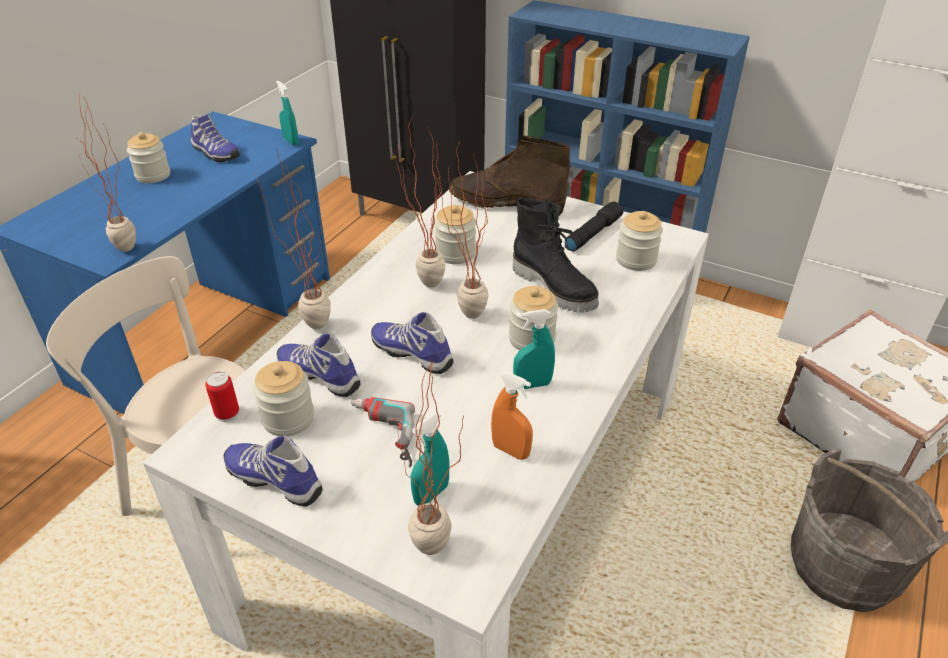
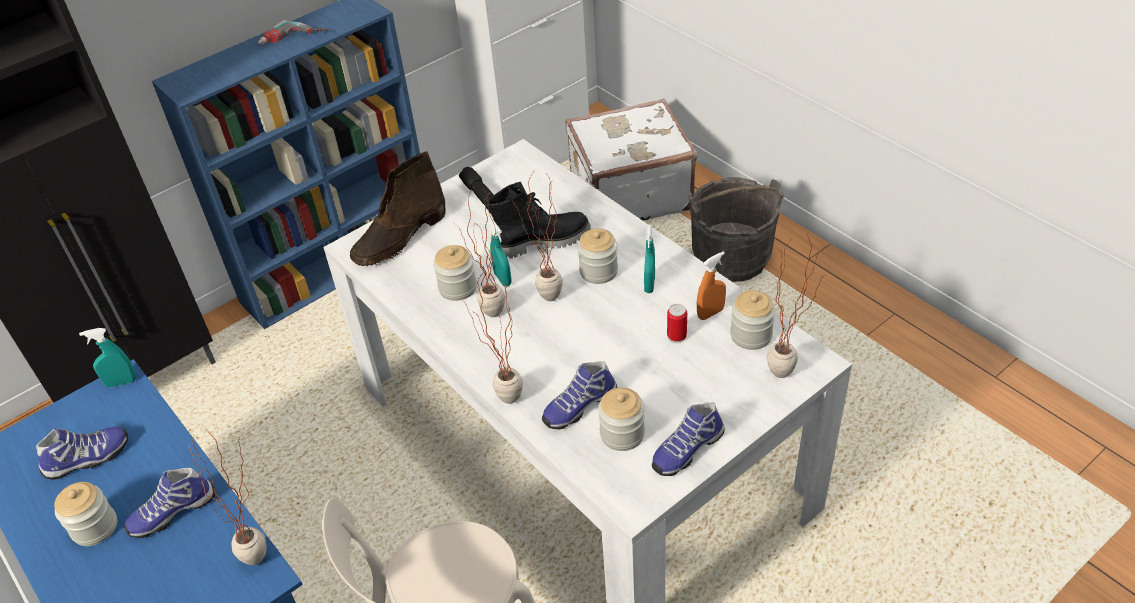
camera: 65 degrees left, 5 degrees up
can [205,371,239,422] -> can moved to [667,304,687,343]
power drill [351,397,415,468] -> power drill moved to [258,20,328,44]
shoe [371,312,454,374] -> shoe moved to [124,468,215,538]
turquoise spray bottle [411,413,449,506] -> turquoise spray bottle moved to [489,220,512,286]
jar [616,211,663,271] -> jar moved to [730,290,775,350]

